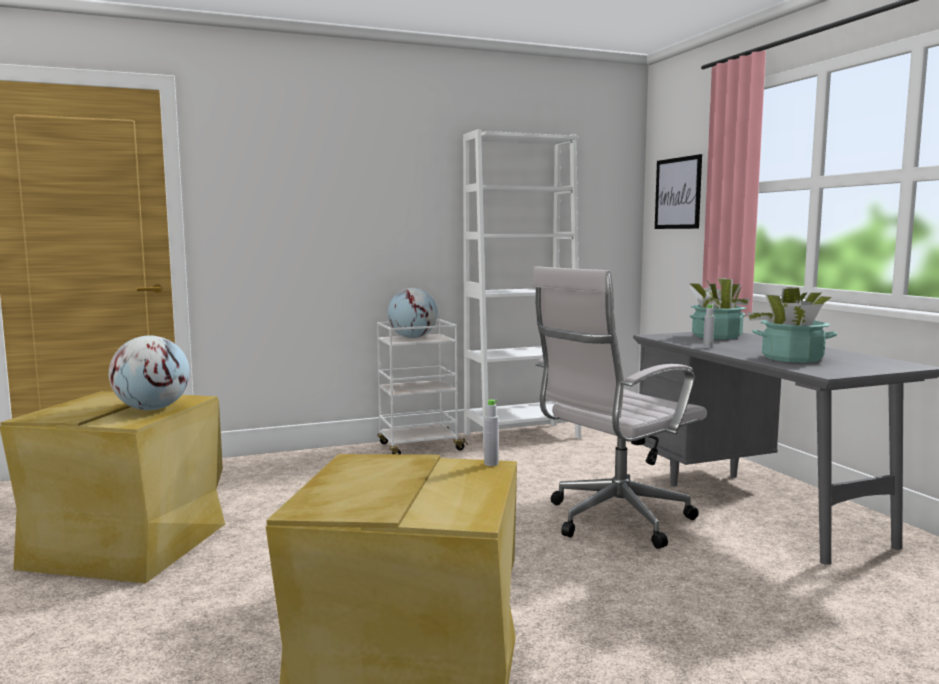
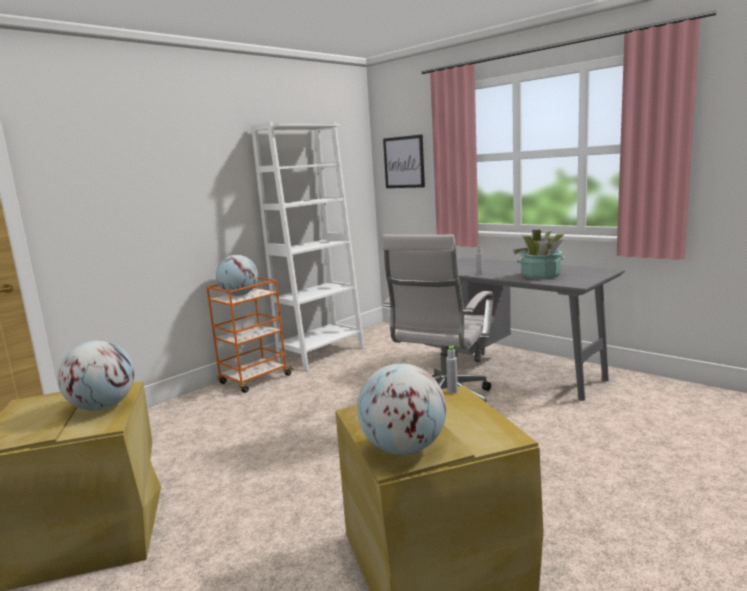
camera: 25 degrees left, 5 degrees up
white cart [377,319,468,454] -> orange cart [206,277,294,393]
potted plant [689,278,750,339] -> none
none -> globe [357,363,446,455]

